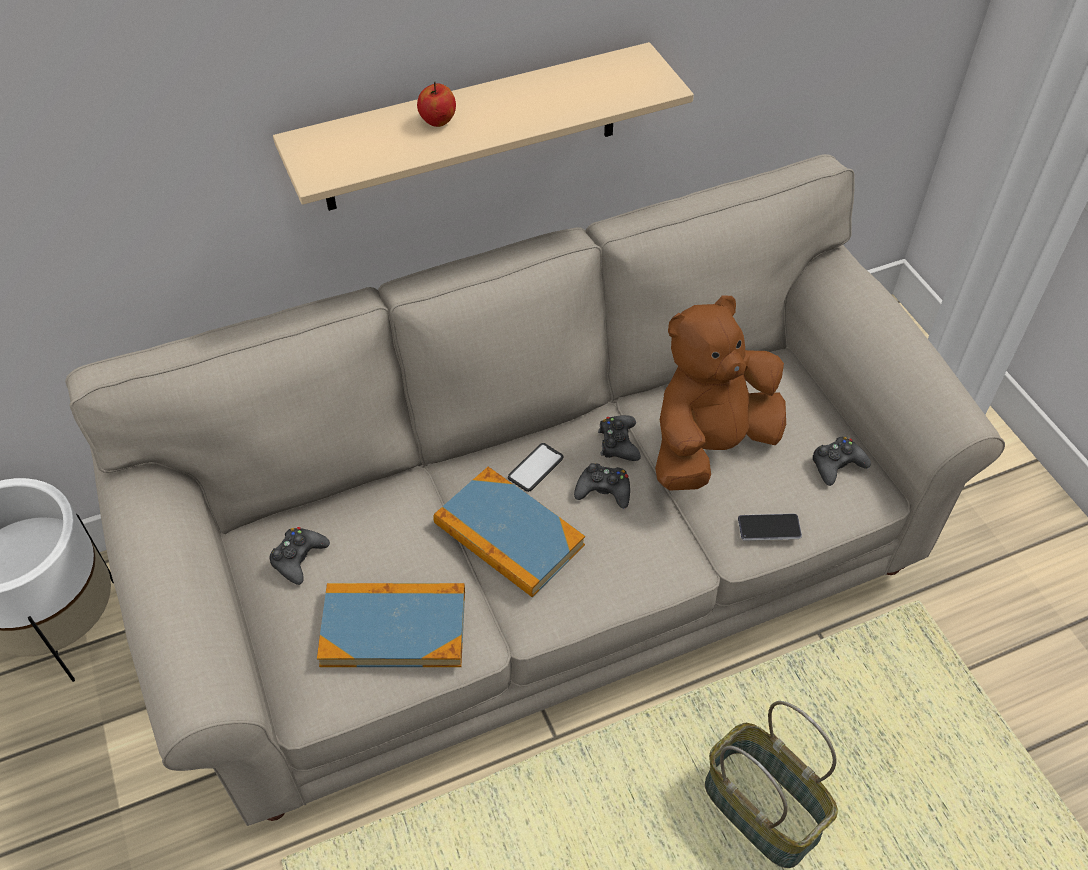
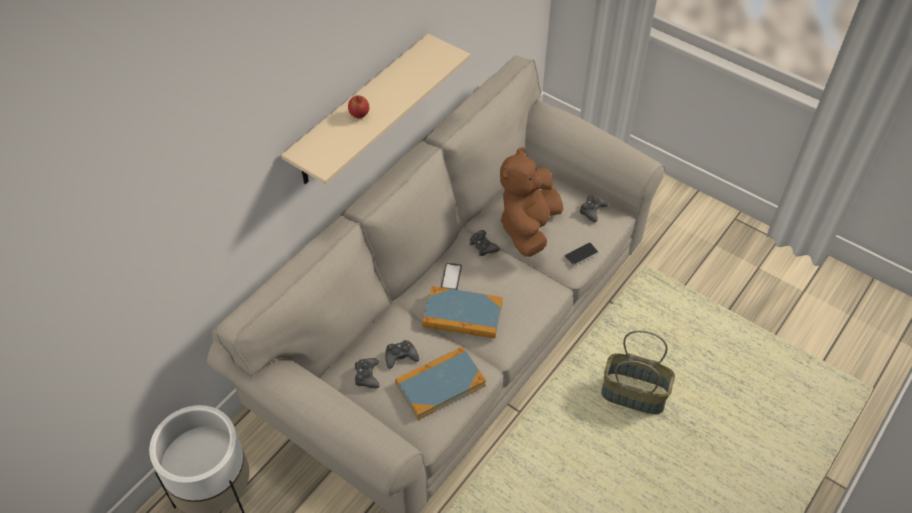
camera: 30 degrees left, 0 degrees up
black game controller [574,463,630,508] -> black game controller moved to [385,340,419,369]

